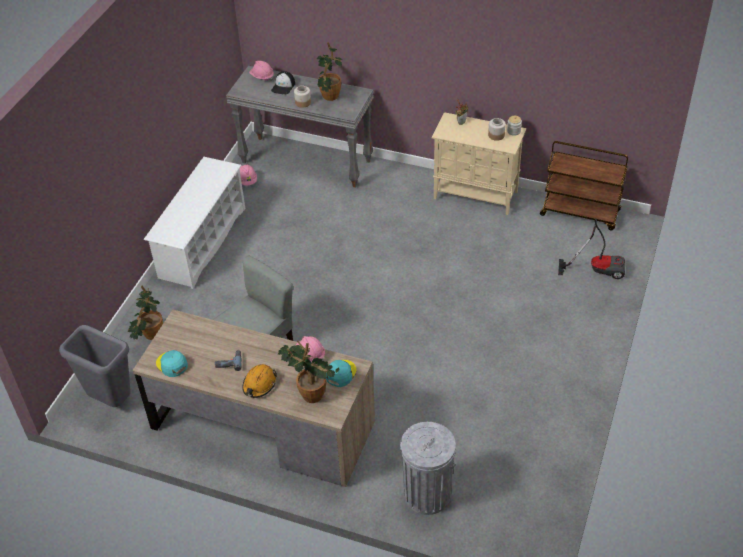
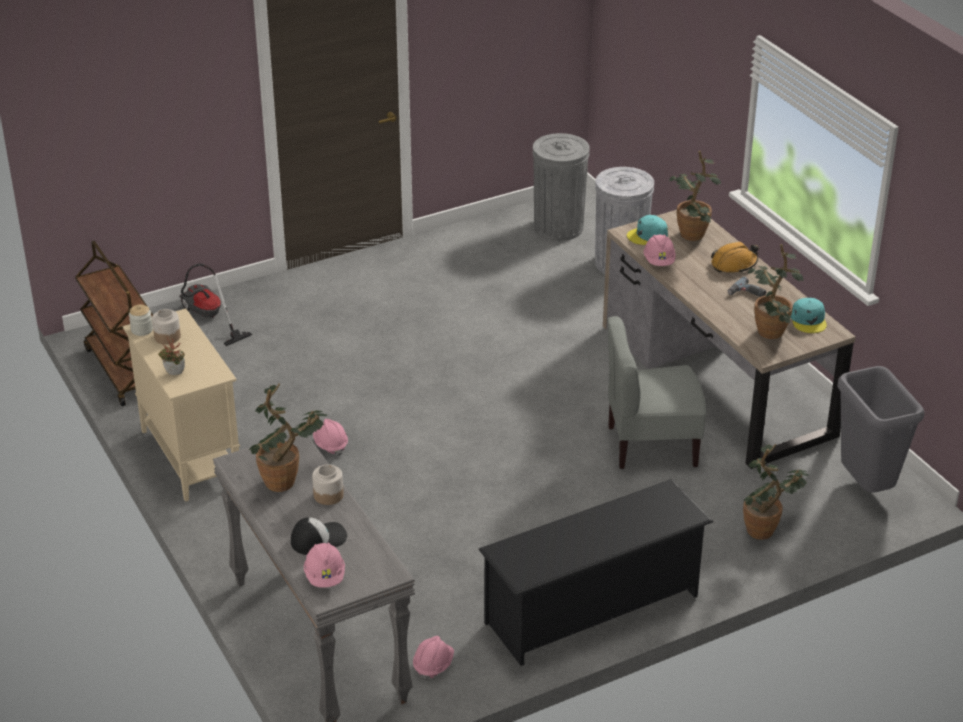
camera: 140 degrees left, 10 degrees down
white shoe rack [144,157,245,289] -> black shoe rack [478,479,713,666]
none -> pink hard hat [313,419,348,456]
none -> grey trash can [533,133,590,241]
none -> potted plant [748,244,803,339]

